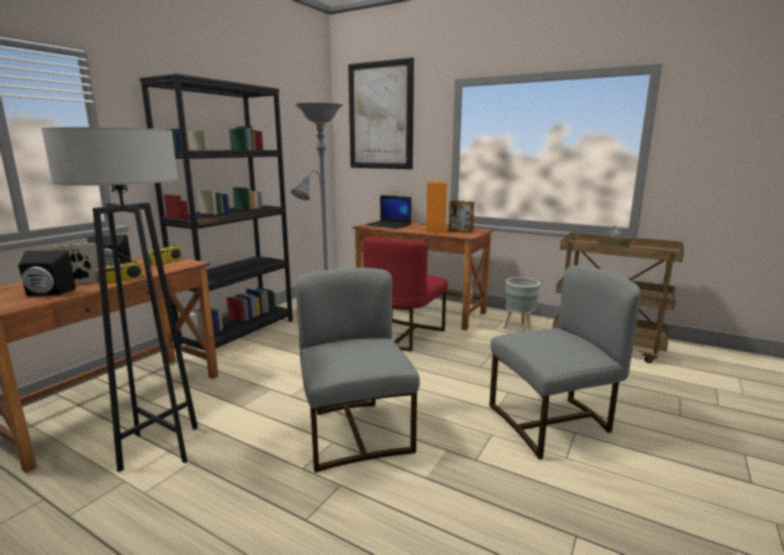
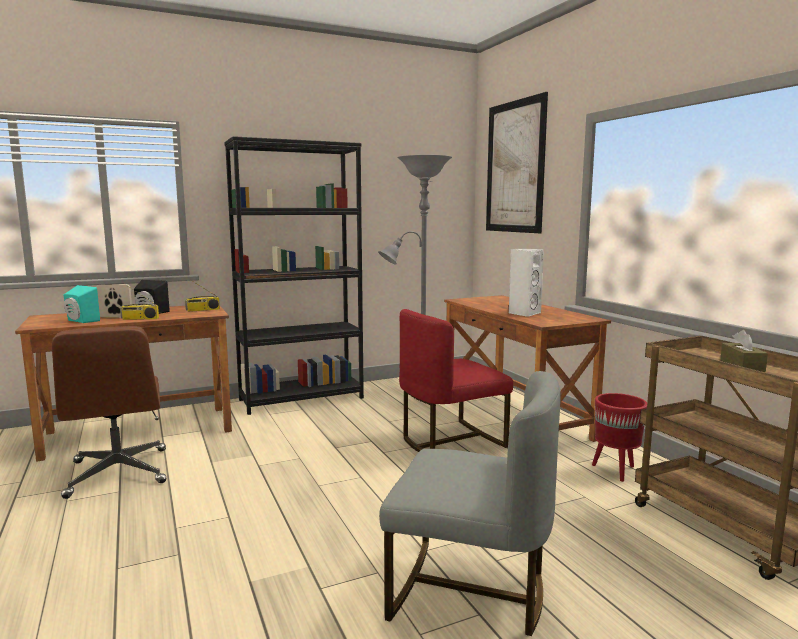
camera: 35 degrees right, 5 degrees down
black speaker [18,250,76,296] -> turquoise speaker [63,285,100,323]
grey floor lamp [41,127,198,472] -> brown office chair [52,326,167,499]
grey chair [295,268,420,472] -> none
laptop [366,195,411,229] -> none
orange speaker [426,181,447,233] -> white speaker [509,248,544,317]
picture frame [449,201,474,233] -> none
grey planter [504,277,540,331] -> red planter [592,393,647,482]

